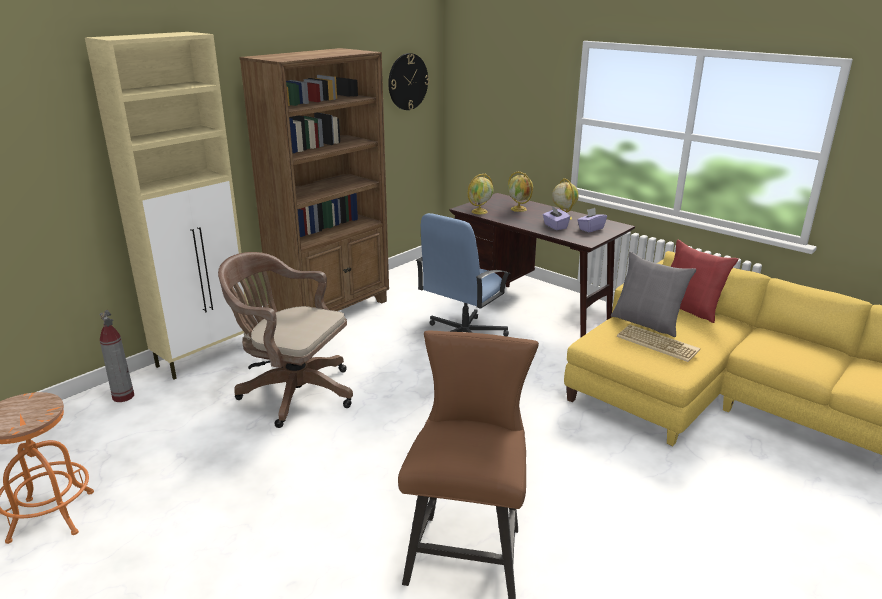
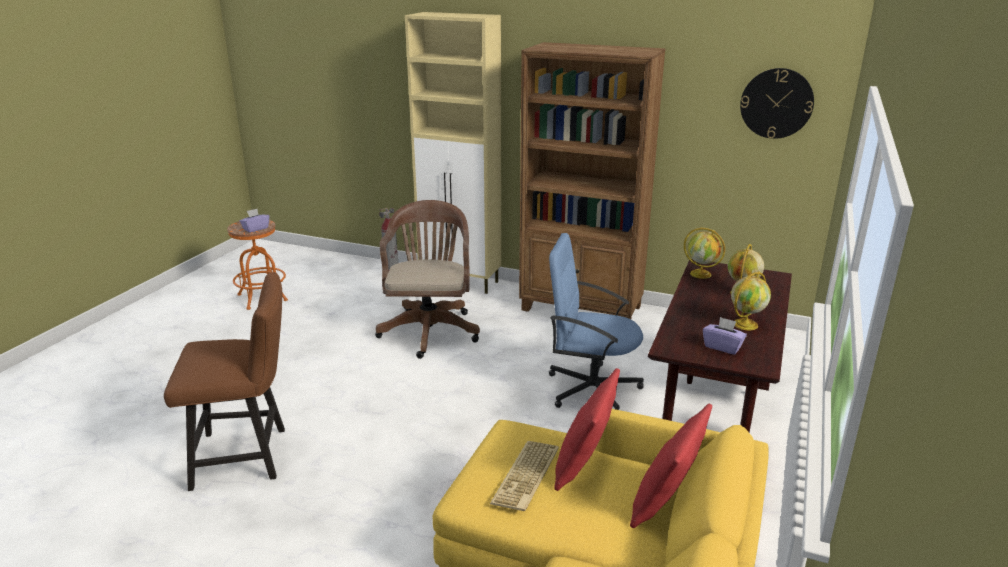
camera: 70 degrees right, 0 degrees up
purple tissue box [543,206,570,230] -> purple tissue box moved to [240,209,269,233]
grey pillow [611,252,696,337] -> red pillow [554,368,620,491]

